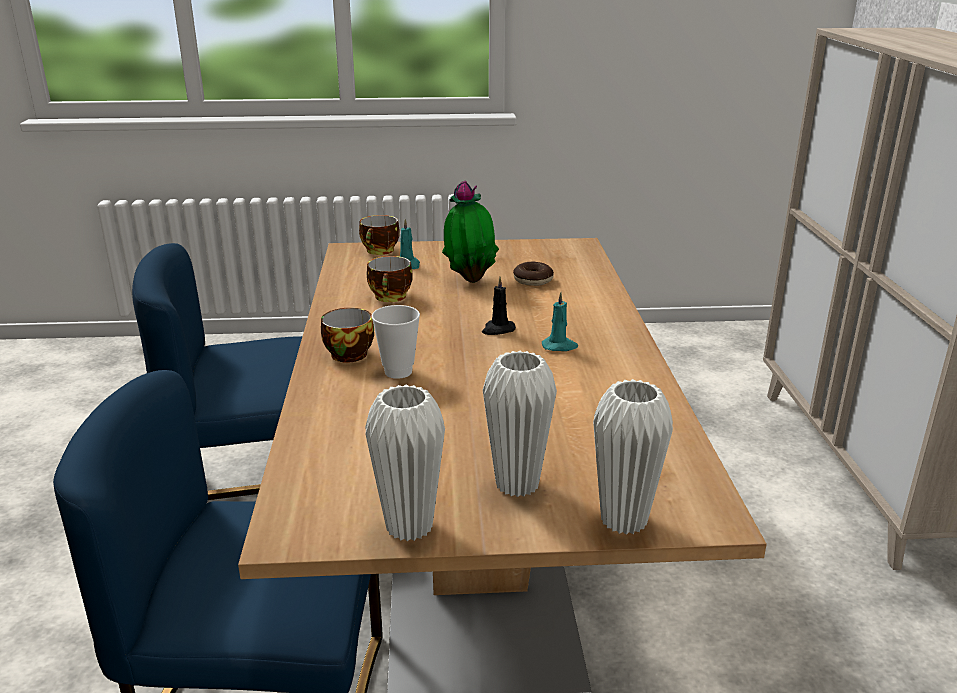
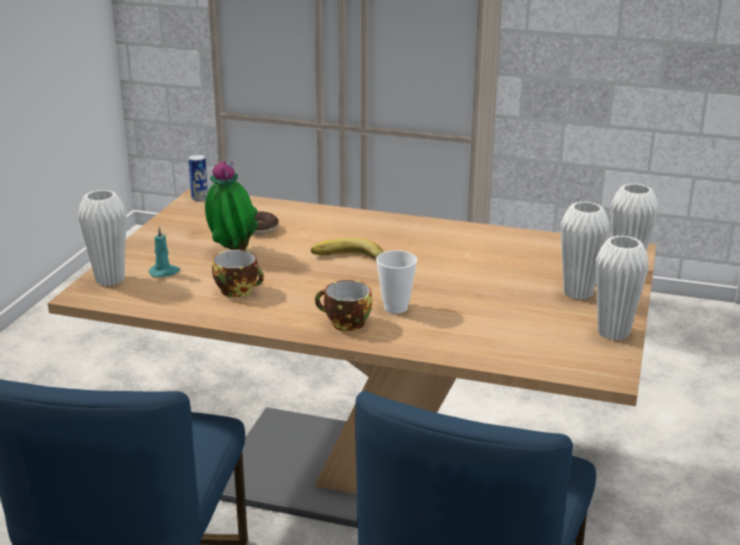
camera: 70 degrees left, 0 degrees up
cup [359,215,399,255] -> white vase [78,190,127,286]
black candle [482,277,516,335] -> banana [311,238,384,260]
turquoise candle [542,292,578,351] -> none
none -> can [188,154,208,201]

